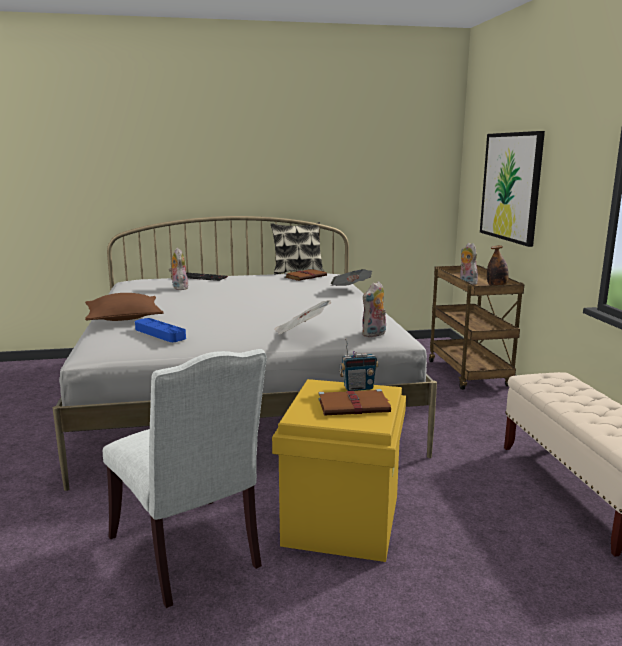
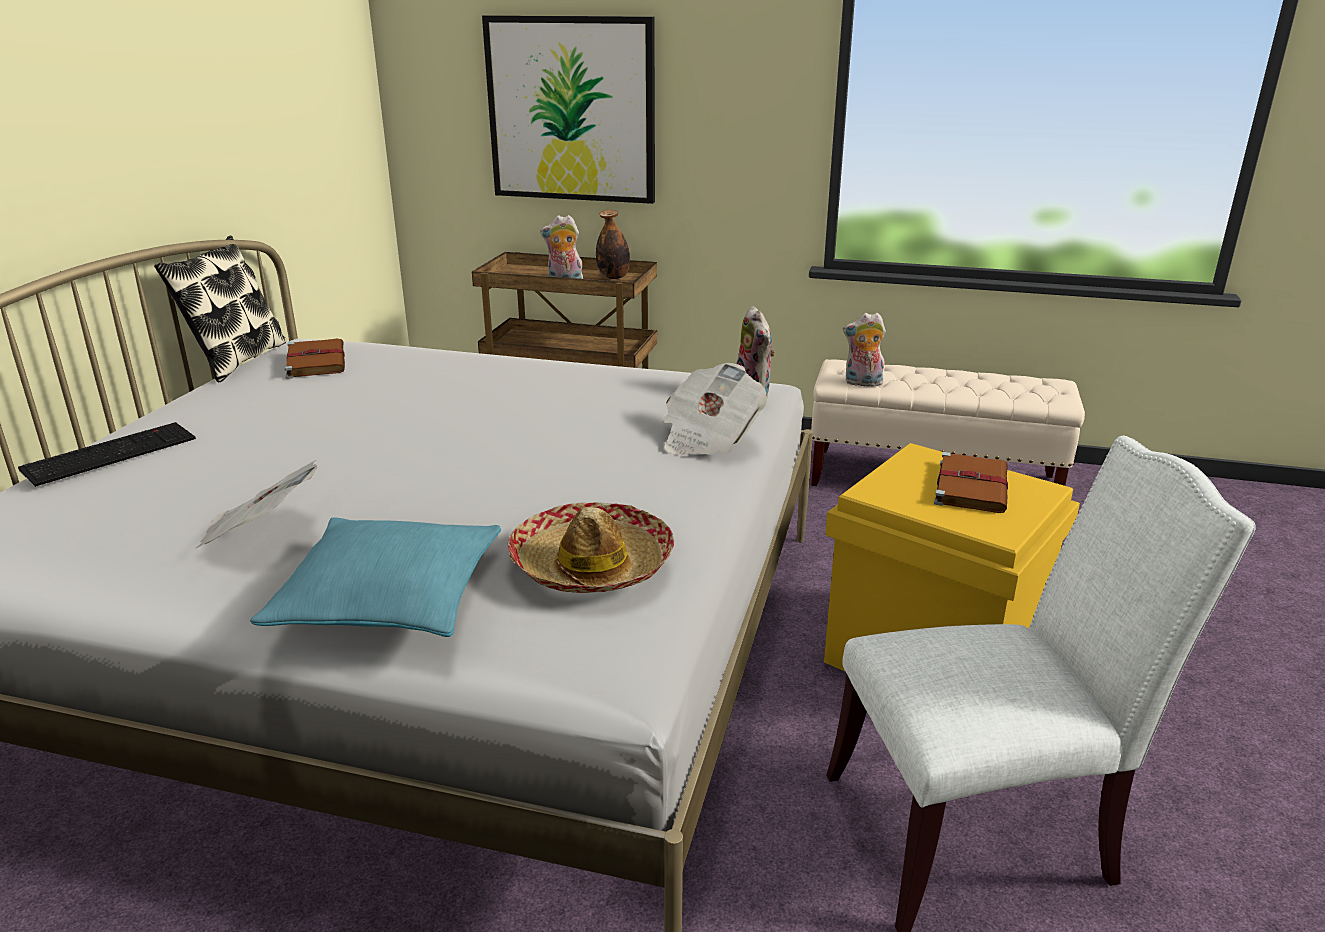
camera: 65 degrees left, 10 degrees up
brown pillow [85,293,164,321] -> turquoise pillow [250,517,501,637]
blue tray [135,318,186,342] -> hat [508,502,674,593]
plush toy [169,248,188,290] -> plush toy moved to [843,313,886,387]
newspaper [331,269,372,286] -> newspaper moved to [195,460,317,549]
radio [339,339,379,391] -> none

